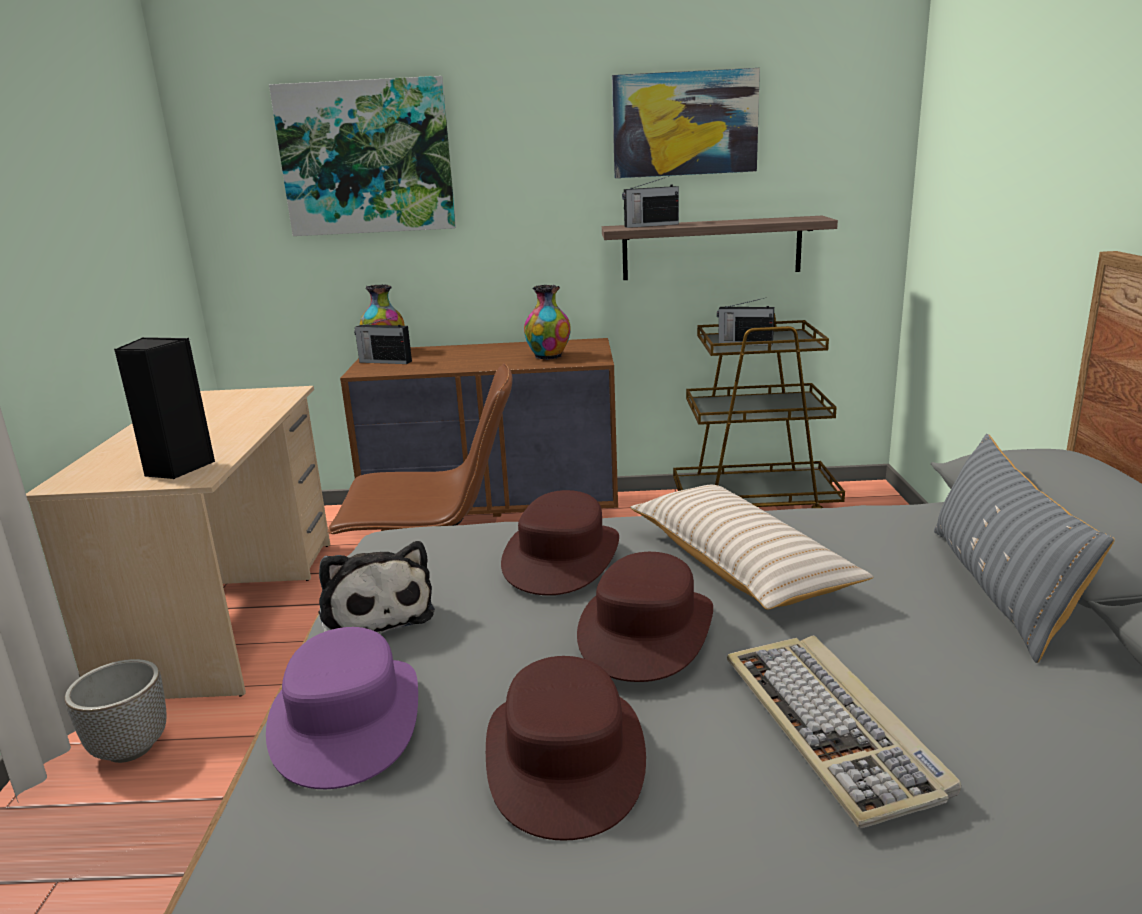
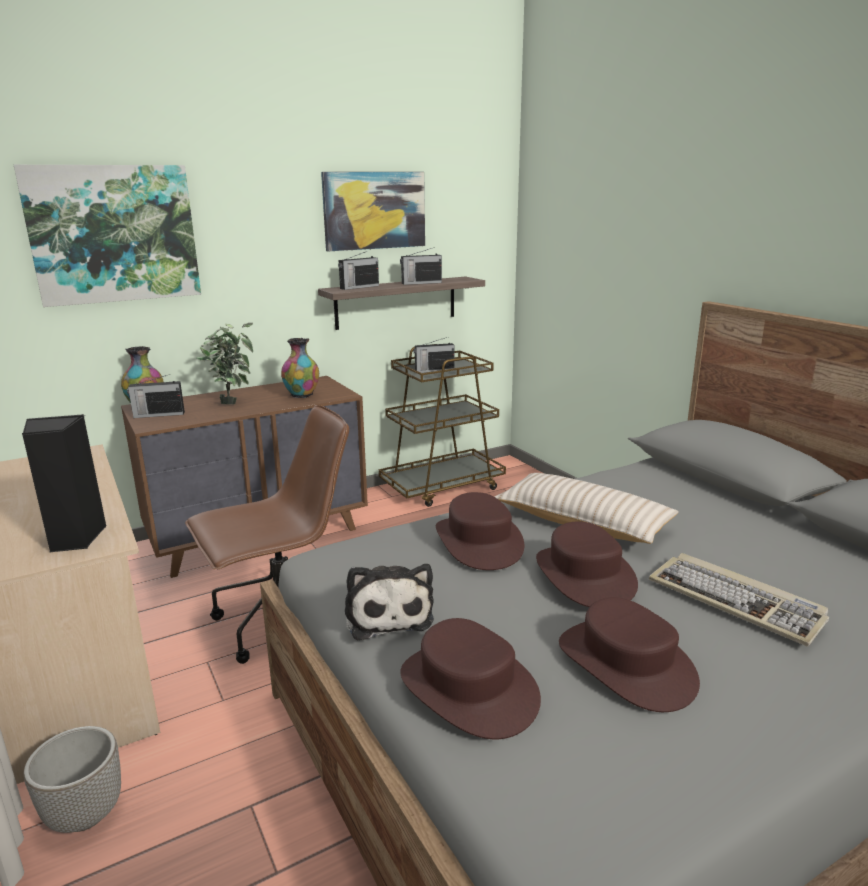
camera: 30 degrees left, 0 degrees up
purple hat [266,627,418,789] -> brown hat [400,618,541,739]
plush toy [318,541,435,634] -> plush toy turned 45 degrees clockwise [345,564,434,640]
grey pillow [934,434,1115,663] -> none
none -> potted plant [196,323,253,404]
none -> radio [400,247,442,285]

